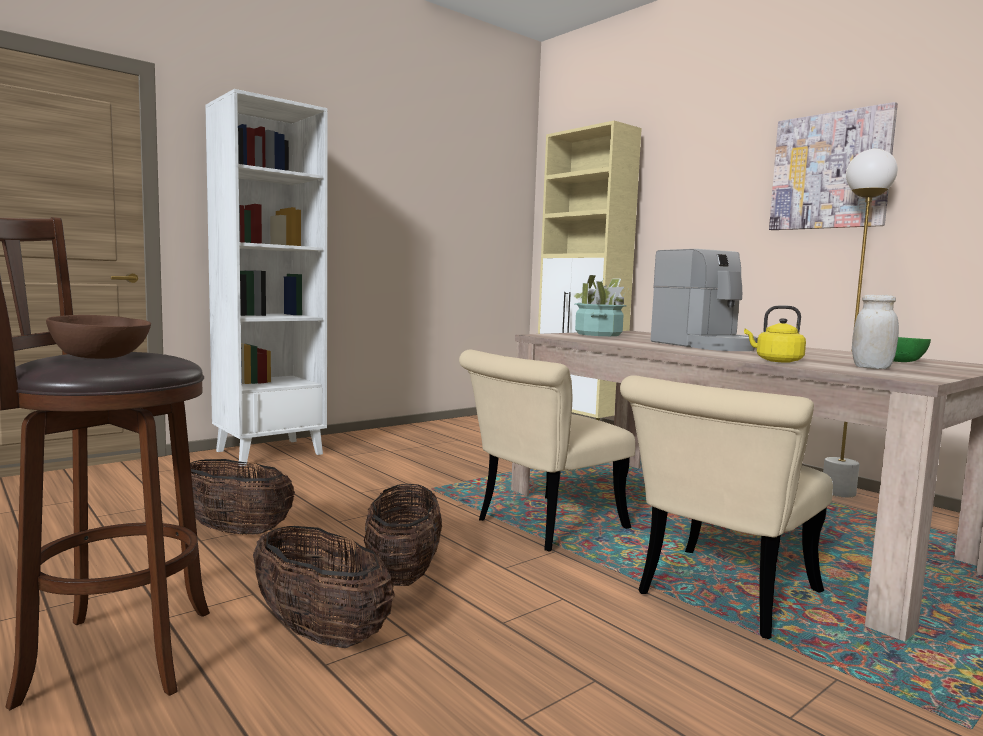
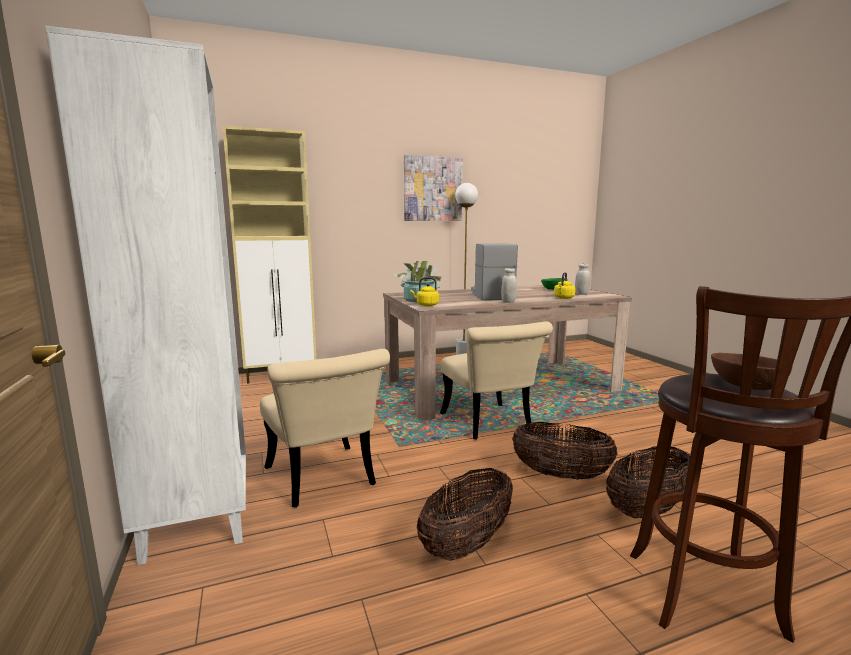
camera: 70 degrees left, 5 degrees up
beige chair [620,375,833,639] -> beige chair moved to [260,349,390,508]
coffee machine [651,249,758,351] -> coffee machine turned 90 degrees counterclockwise [471,243,518,300]
none -> yellow kettle [410,277,439,306]
none -> white jar [501,268,517,303]

